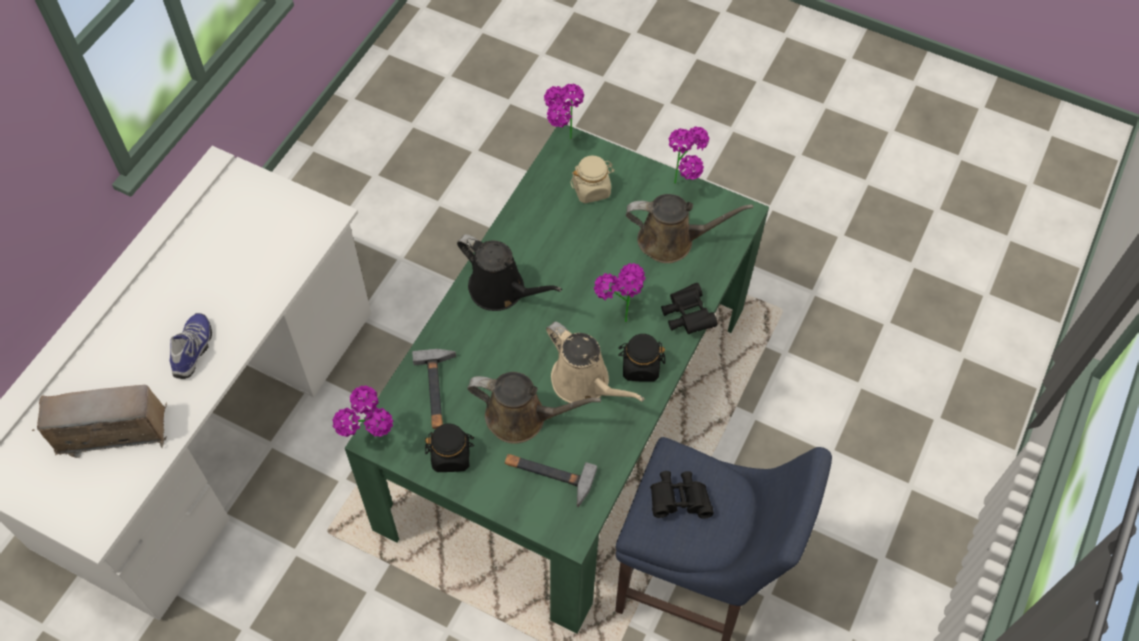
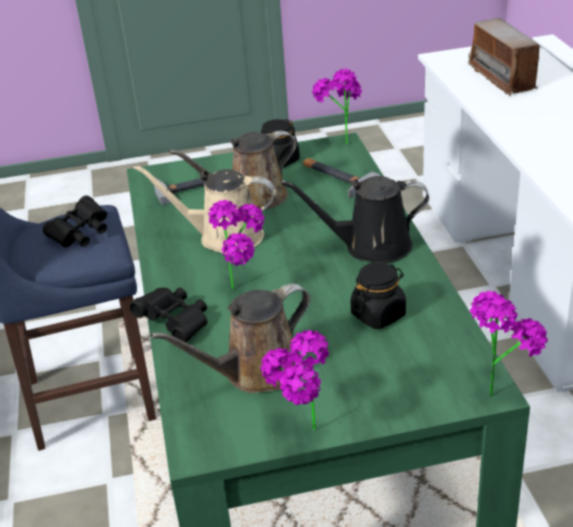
camera: 145 degrees right, 25 degrees down
radio [32,385,167,458] -> radio turned 120 degrees clockwise [468,18,542,96]
shoe [170,313,212,379] -> none
beige jar [570,155,615,203] -> none
black jar [618,334,665,382] -> black jar moved to [351,262,406,329]

